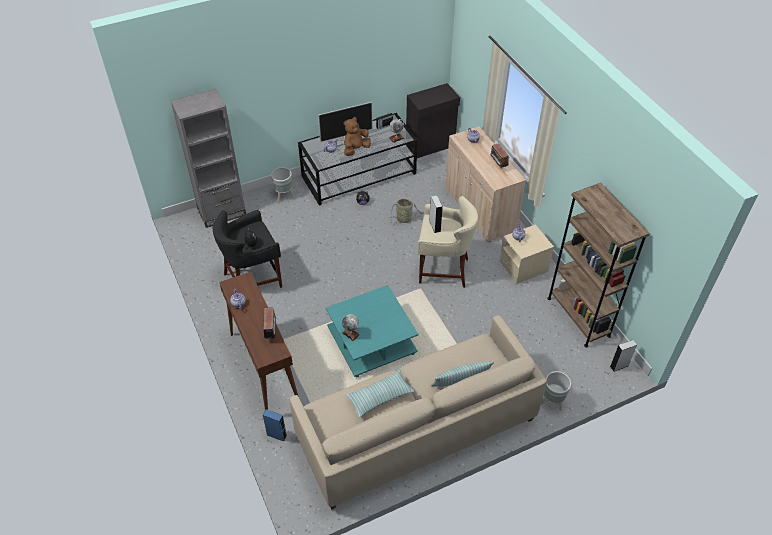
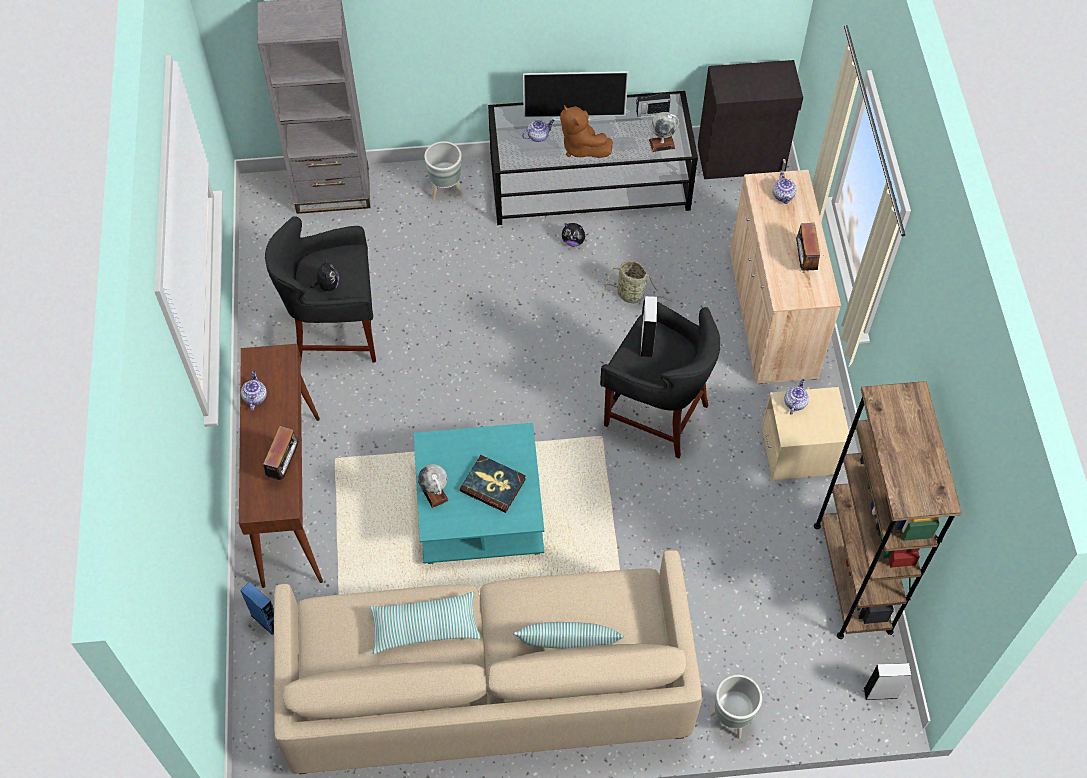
camera: 20 degrees right, 10 degrees up
brown plush toy [344,117,371,156] -> brown plush toy turned 105 degrees counterclockwise [560,105,613,158]
beige stool [417,196,478,288] -> black stool [600,300,721,459]
none -> book [460,455,526,513]

